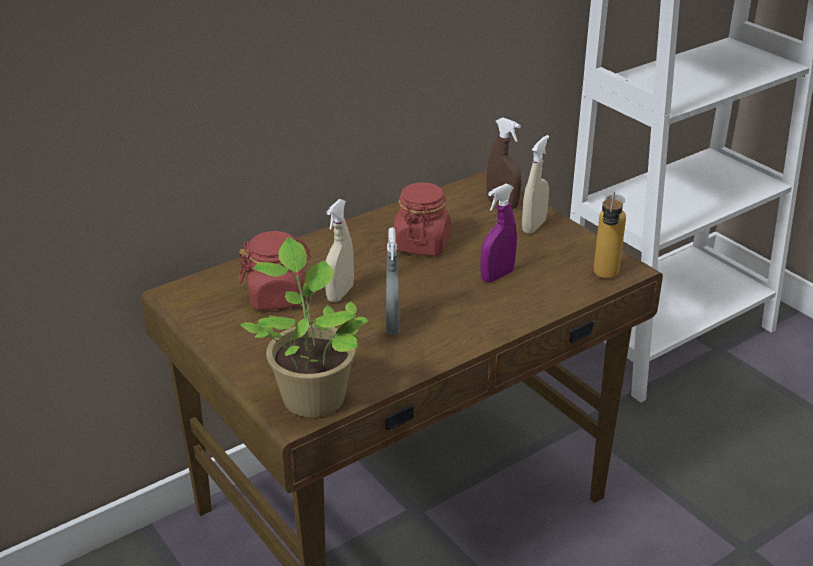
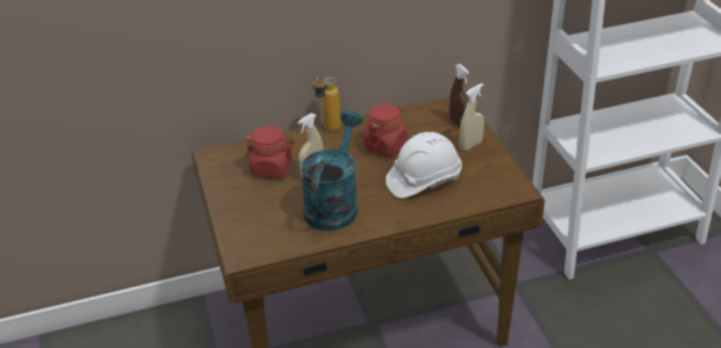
camera: 20 degrees right, 5 degrees up
potted plant [240,237,369,418] -> none
grey spray bottle [386,228,399,335] -> turquoise watering can [301,110,363,231]
purple spray bottle [480,183,517,282] -> white hard hat [386,132,462,198]
bottle [593,191,626,279] -> bottle moved to [313,76,341,132]

